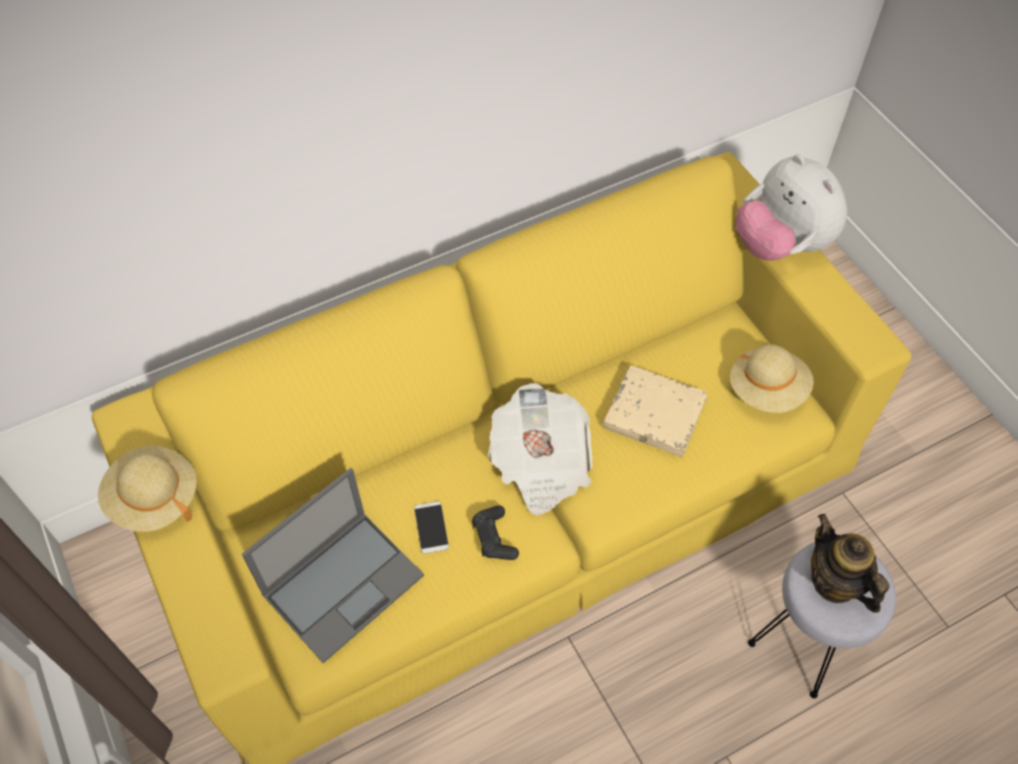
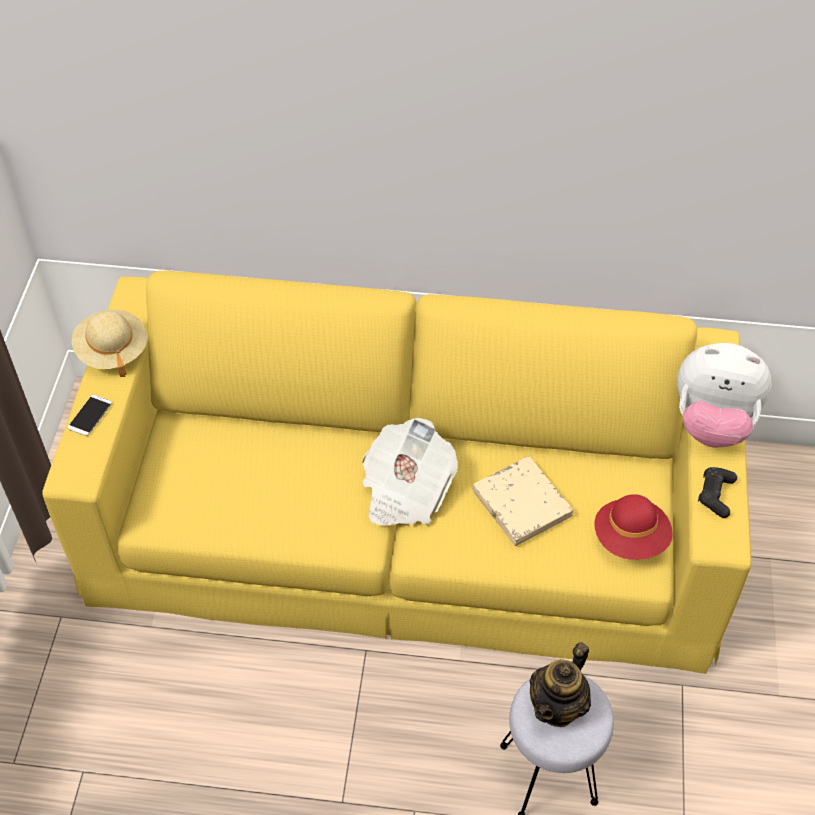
camera: 35 degrees right, 5 degrees down
laptop [242,468,424,663] -> none
phone [414,501,449,554] -> phone moved to [68,395,112,436]
black game controller [472,505,519,560] -> black game controller moved to [698,467,737,518]
beige hat [730,344,814,413] -> red hat [594,494,673,560]
plush toy [736,154,847,261] -> plush toy turned 75 degrees counterclockwise [677,343,772,448]
teapot [811,514,889,613] -> teapot turned 150 degrees counterclockwise [530,642,591,727]

